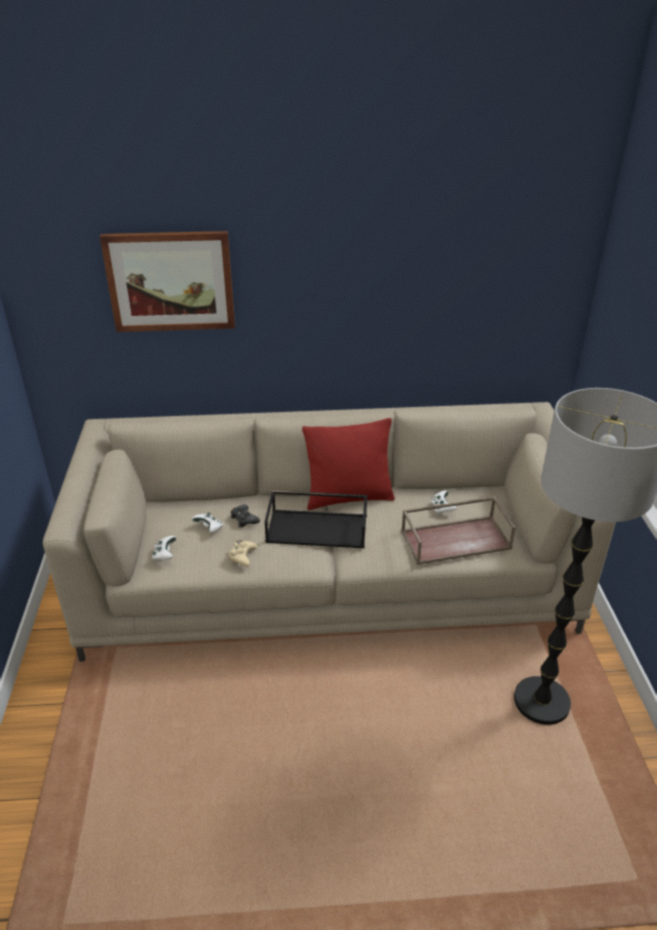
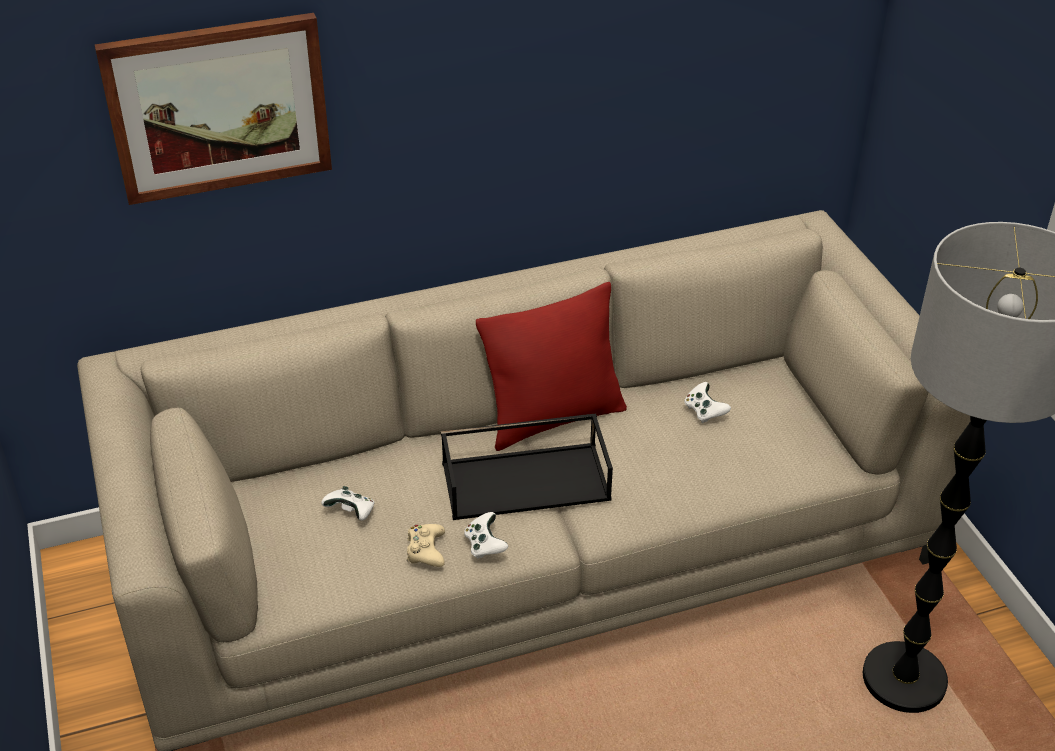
camera: 15 degrees left, 5 degrees up
white game controller [152,536,176,562] -> white game controller moved to [464,512,508,559]
black game controller [231,504,260,527] -> none
brown tray [401,497,516,565] -> none

